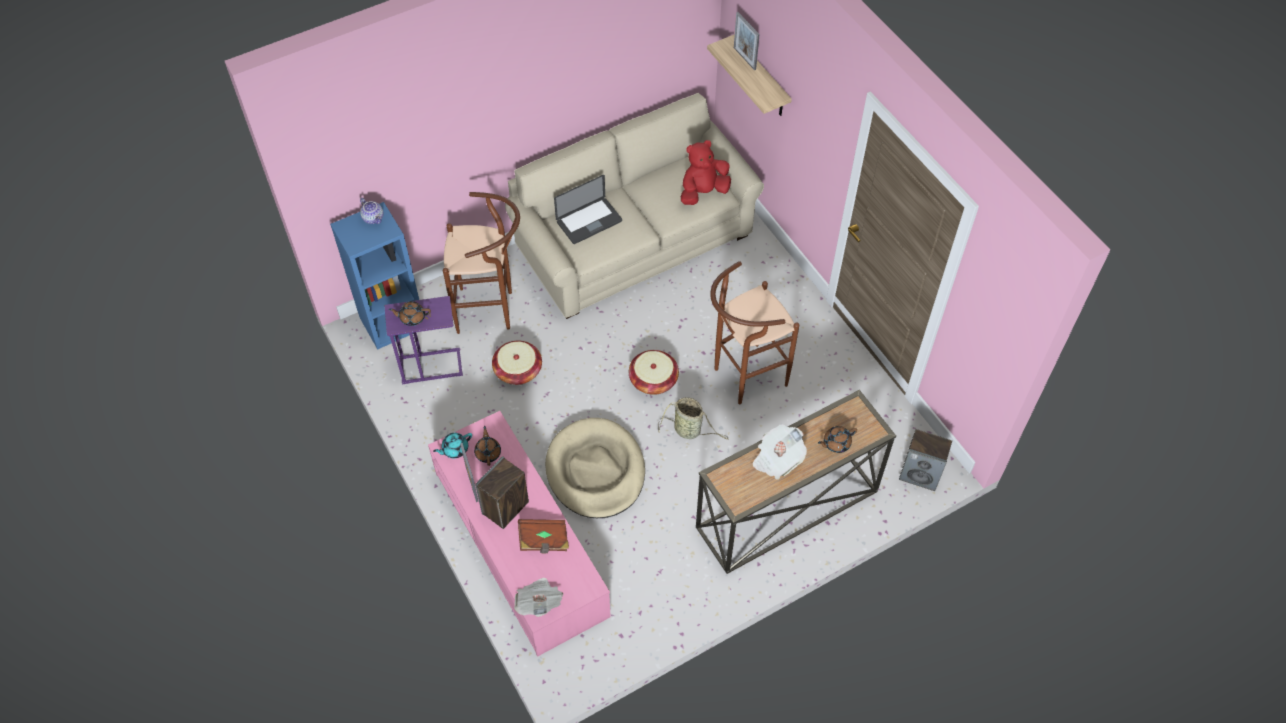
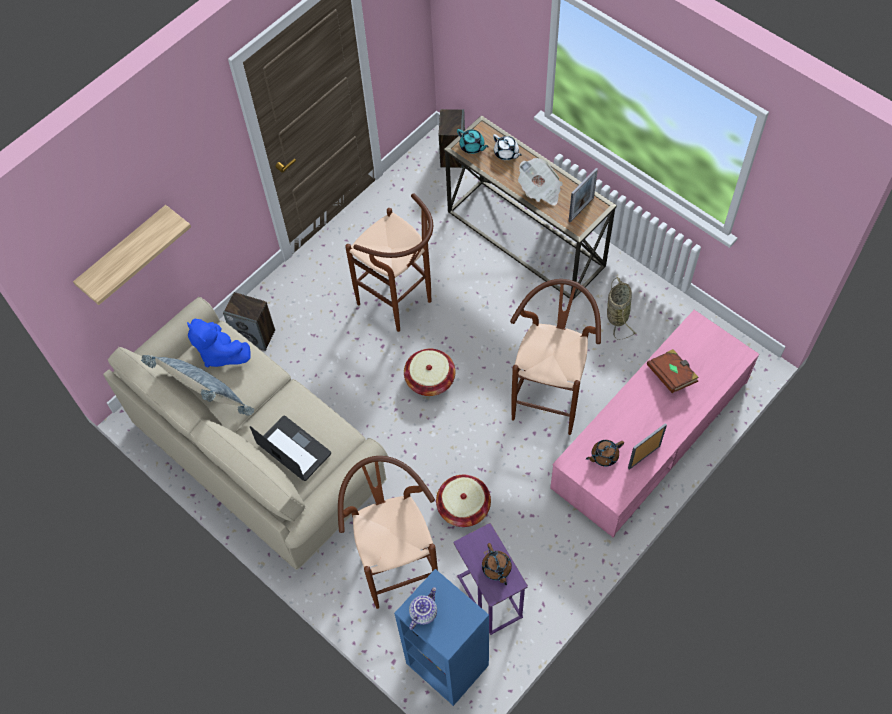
camera: 105 degrees left, 5 degrees up
turquoise teapot [433,433,472,458] -> turquoise teapot moved to [457,129,489,154]
speaker [475,456,529,529] -> speaker moved to [223,292,275,351]
newspaper [514,578,563,617] -> none
beige dog bed [545,418,645,518] -> brown stool [510,279,601,435]
basket [658,397,728,440] -> basket moved to [607,277,636,340]
red plush toy [681,140,731,205] -> blue plush toy [187,319,250,367]
picture frame [734,12,760,70] -> picture frame moved to [568,168,598,222]
brown teapot [818,426,857,453] -> white teapot [493,134,522,160]
none -> pillow [141,355,254,415]

